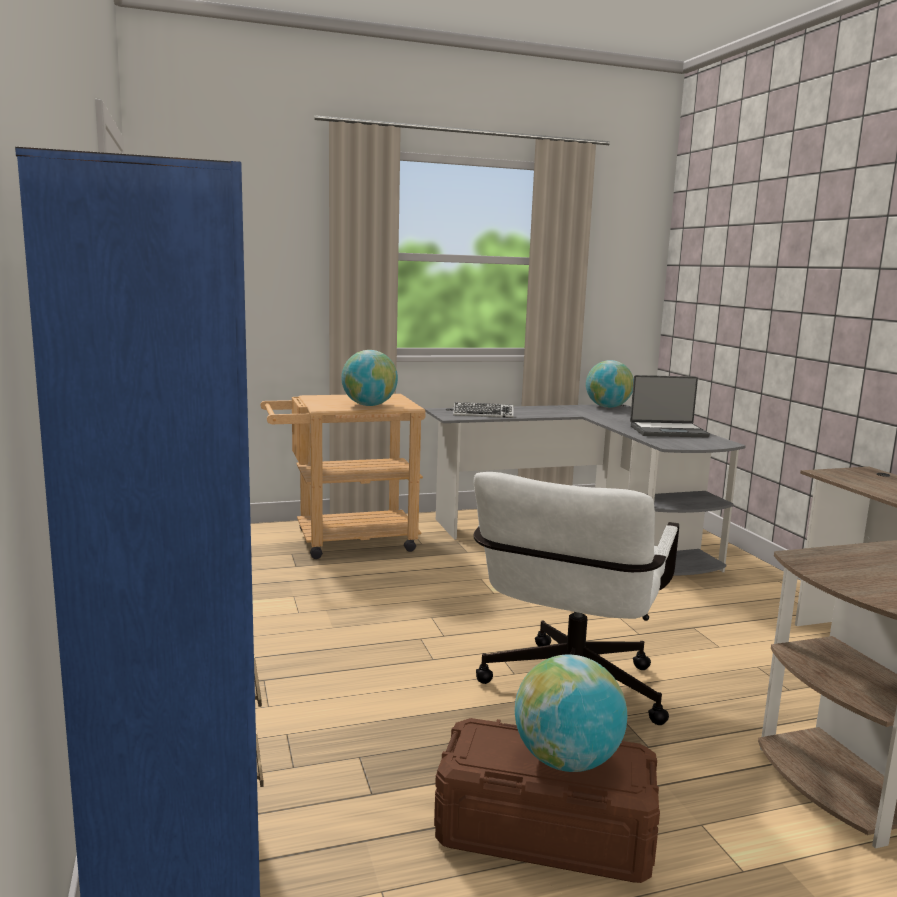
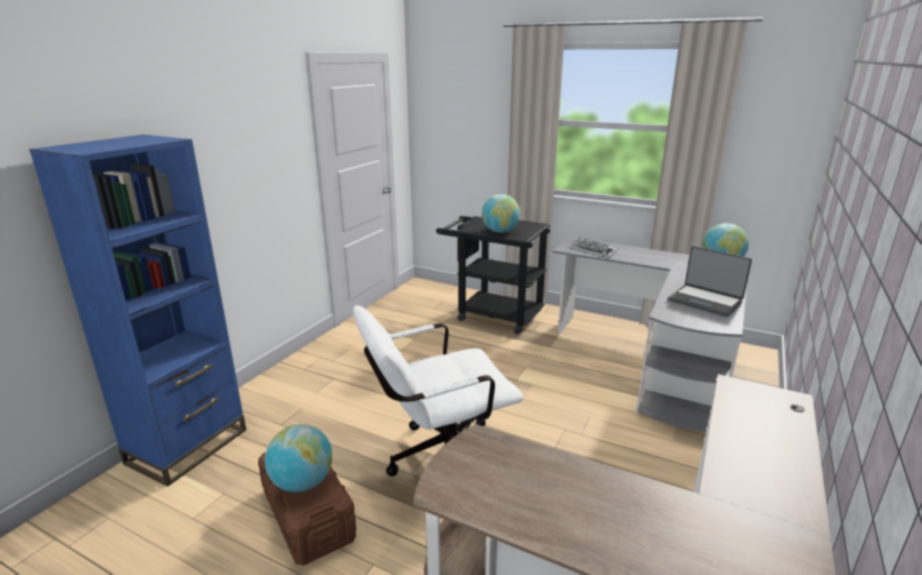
camera: 45 degrees right, 10 degrees up
beige cart [260,394,426,559] -> black cart [436,216,550,334]

